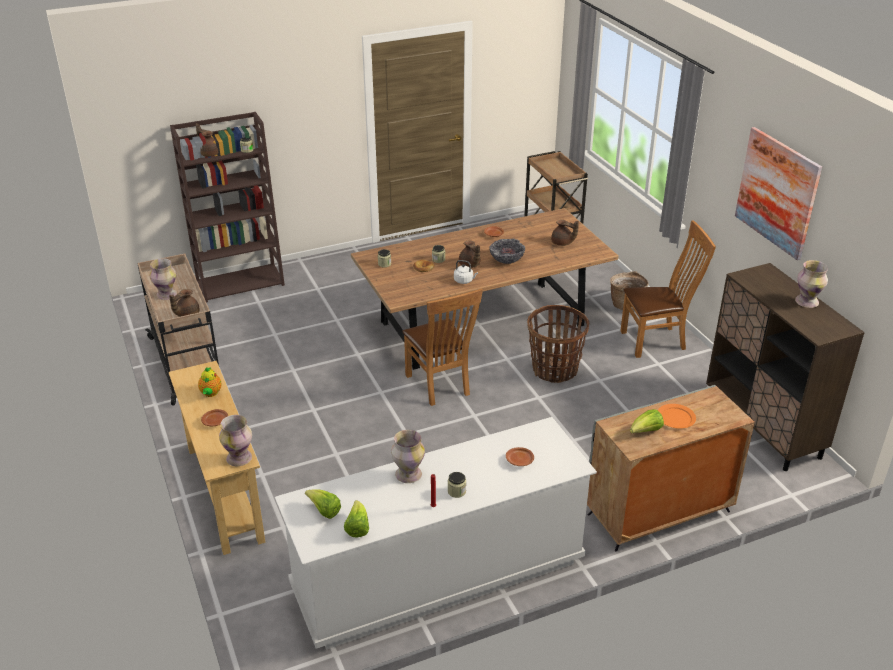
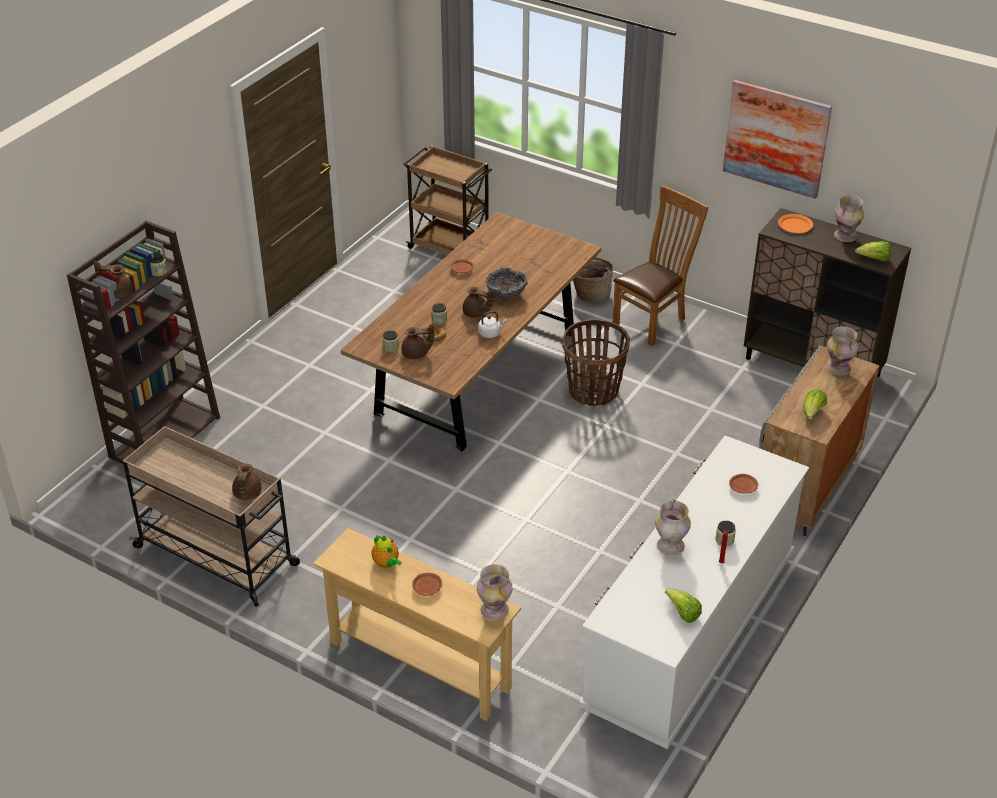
camera: 35 degrees left, 5 degrees up
vase [149,258,177,300] -> vase moved to [826,327,858,376]
lettuce [305,489,341,519] -> lettuce moved to [855,241,891,261]
brown chair [402,288,483,406] -> none
brown teapot [551,220,579,246] -> brown teapot moved to [401,324,434,359]
orange plate [658,404,696,429] -> orange plate moved to [778,214,813,233]

